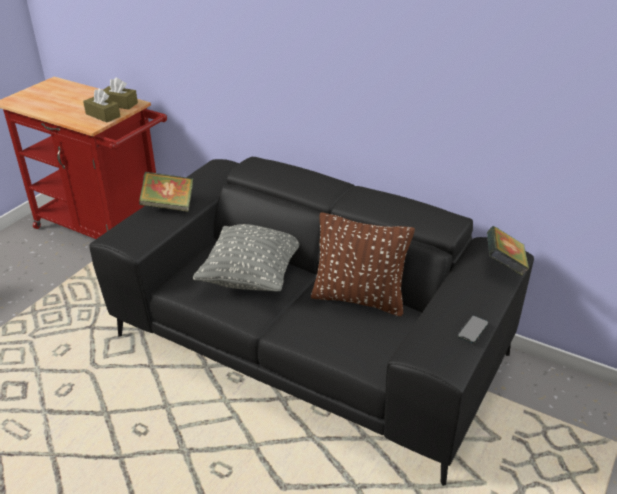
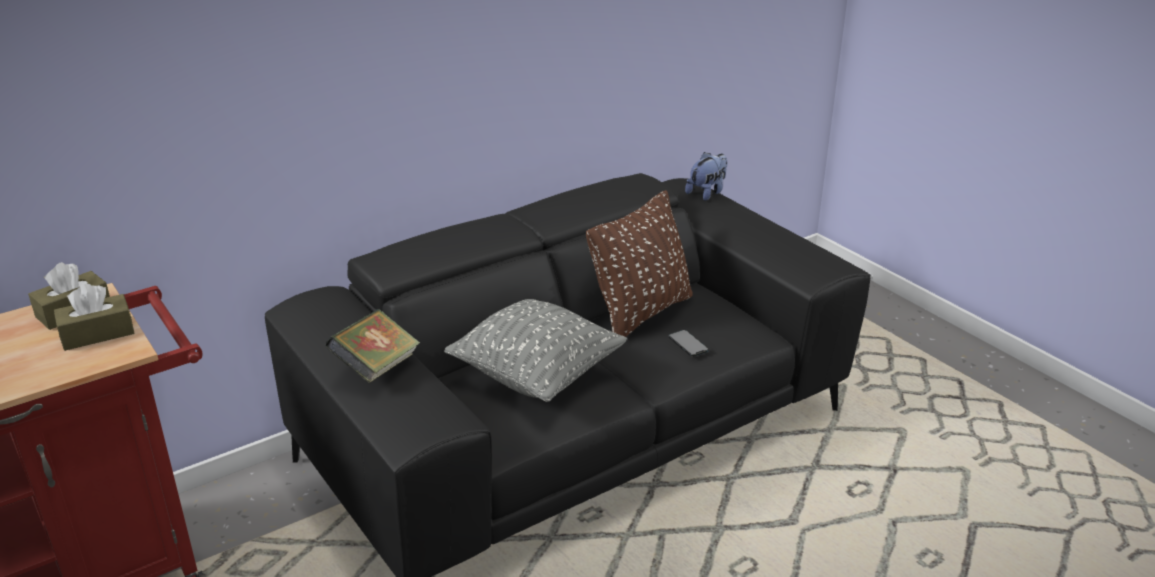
camera: 65 degrees left, 5 degrees down
phone [457,315,489,343] -> phone moved to [668,330,709,356]
book [487,226,529,277] -> plush toy [685,152,728,201]

